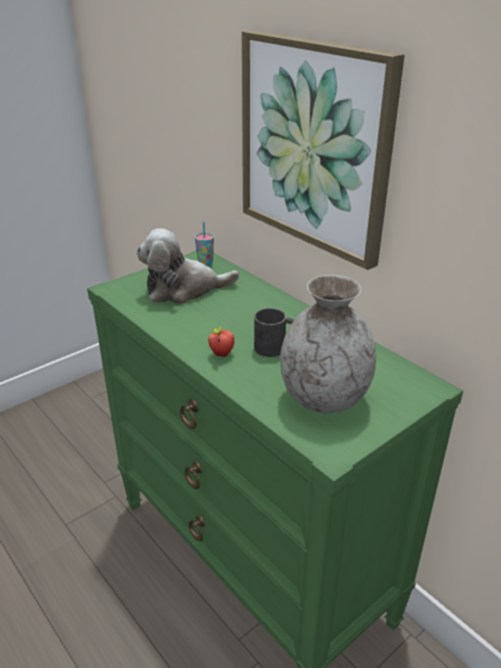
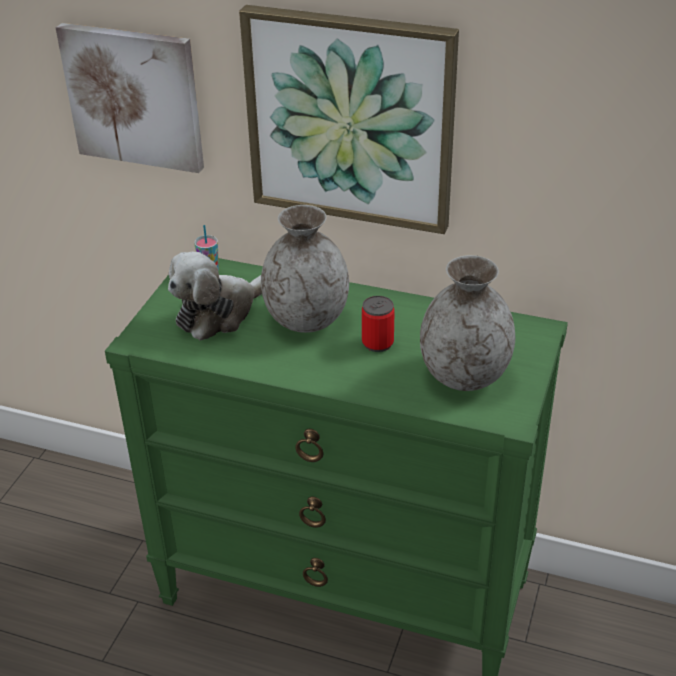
camera: 30 degrees left, 5 degrees up
apple [208,326,235,357] -> none
black mug [254,308,294,357] -> can [362,296,395,352]
none -> picture [56,23,204,173]
none -> grey vase [261,205,349,333]

